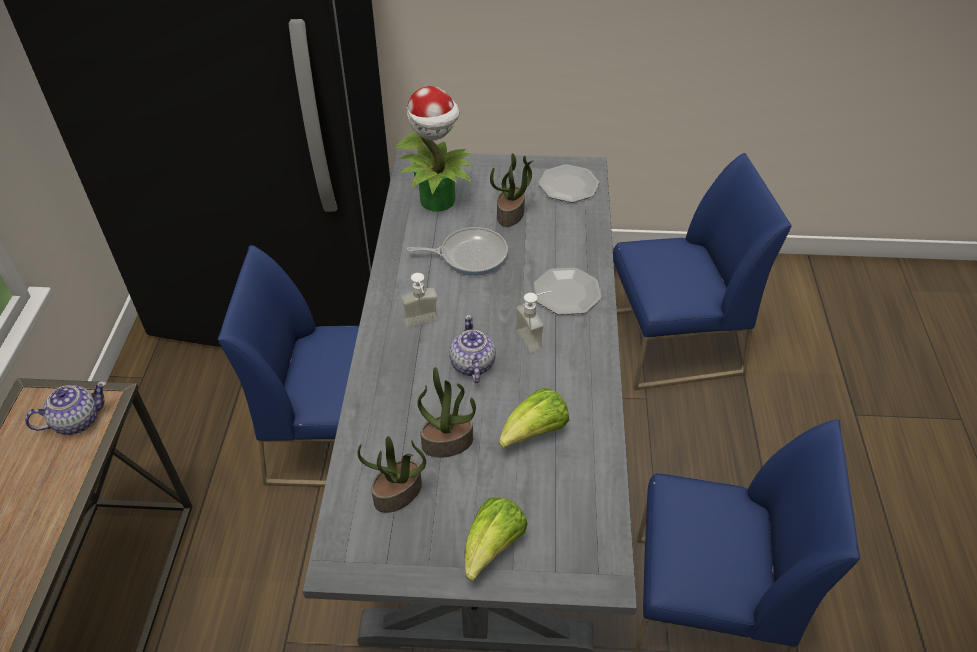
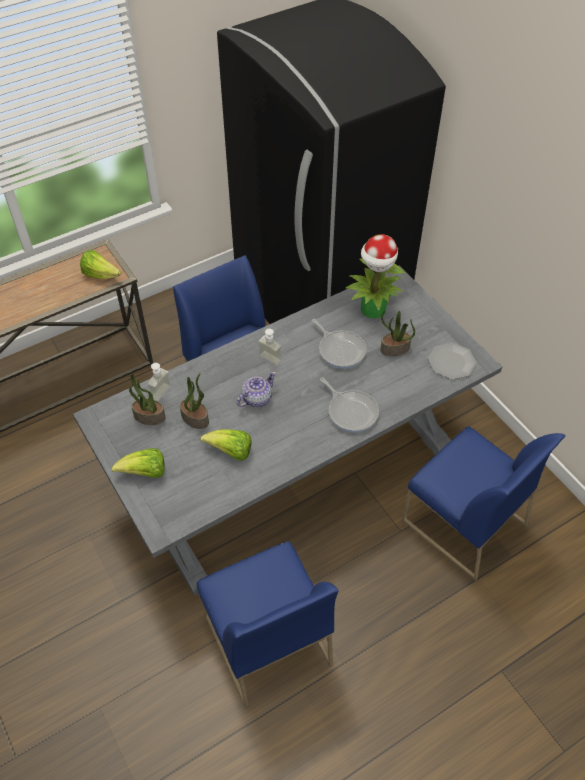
camera: 55 degrees right, 5 degrees up
teapot [25,381,107,435] -> lettuce [80,250,121,279]
soap dispenser [515,291,551,353] -> soap dispenser moved to [147,363,171,401]
plate [534,268,602,315] -> frying pan [320,377,379,433]

